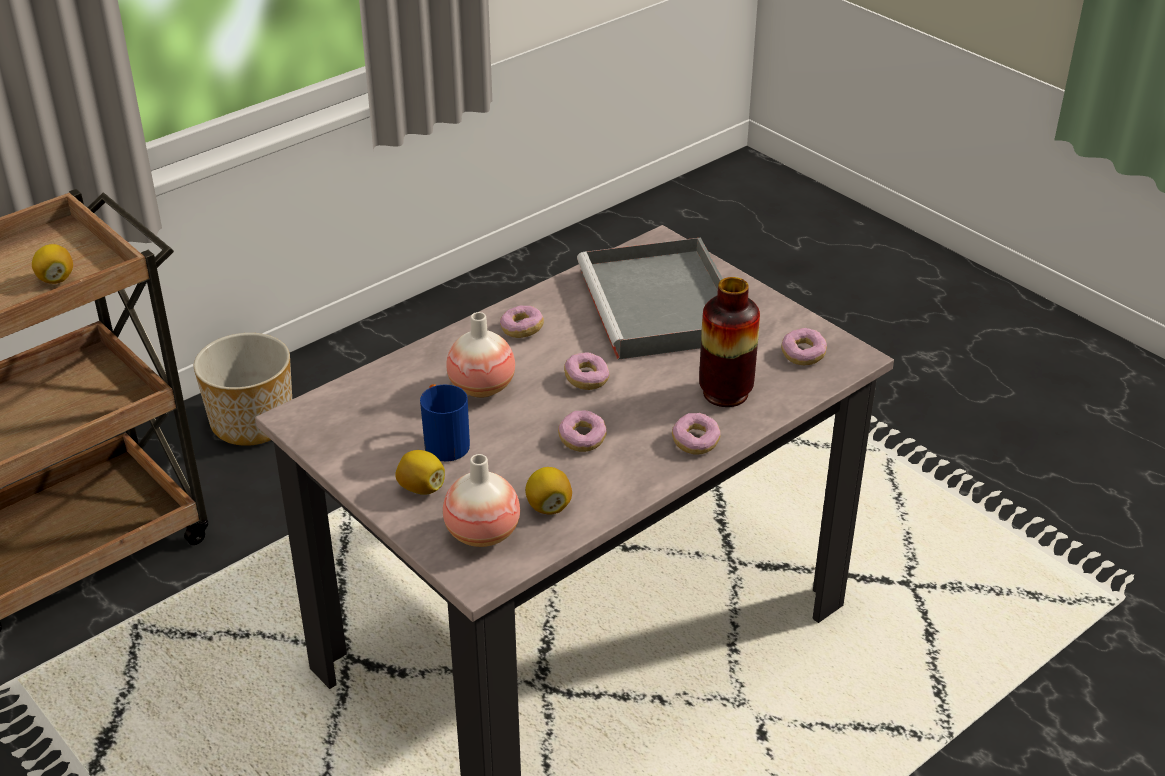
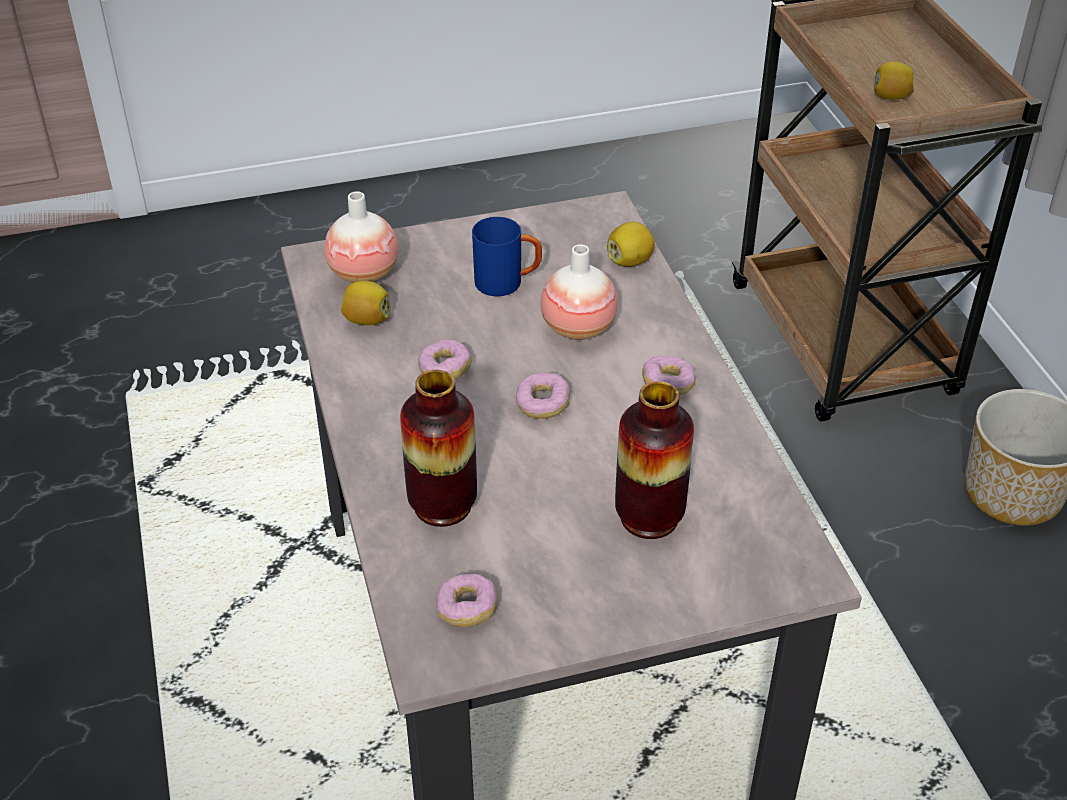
camera: 115 degrees right, 5 degrees up
lemon [395,450,445,495] -> lemon moved to [607,222,655,267]
grey tray [577,238,723,360] -> vase [615,381,694,539]
donut [672,413,720,454] -> none

